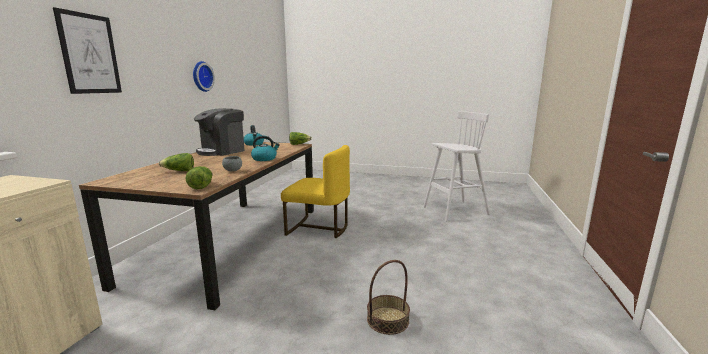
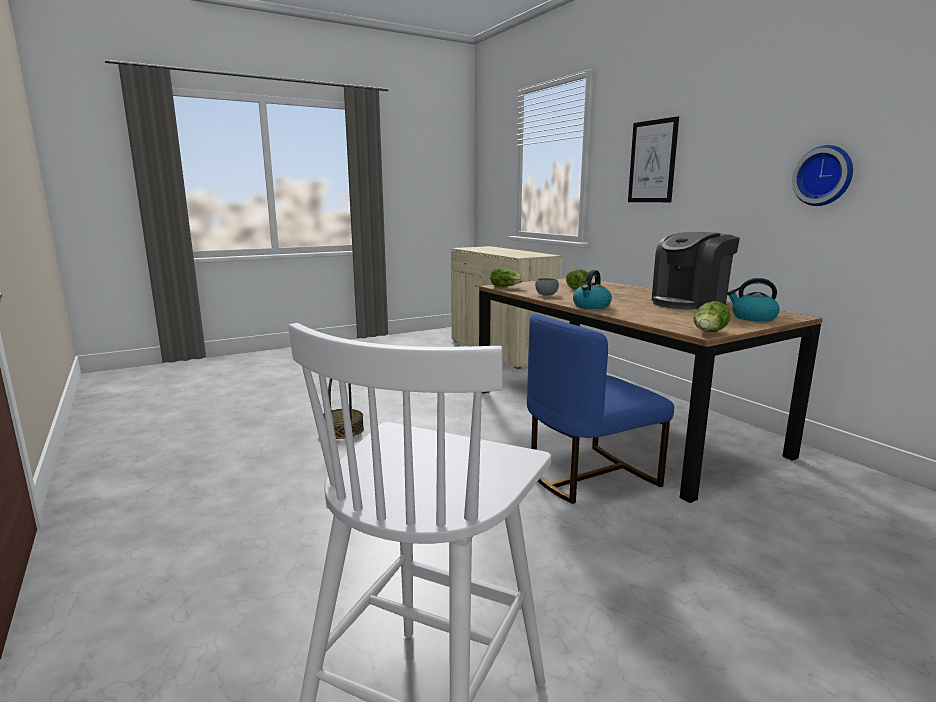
camera: 135 degrees right, 0 degrees up
coffee machine [194,108,244,156] -> coffee machine turned 120 degrees counterclockwise [652,232,740,310]
yellow chair [281,145,350,238] -> blue chair [527,314,674,504]

